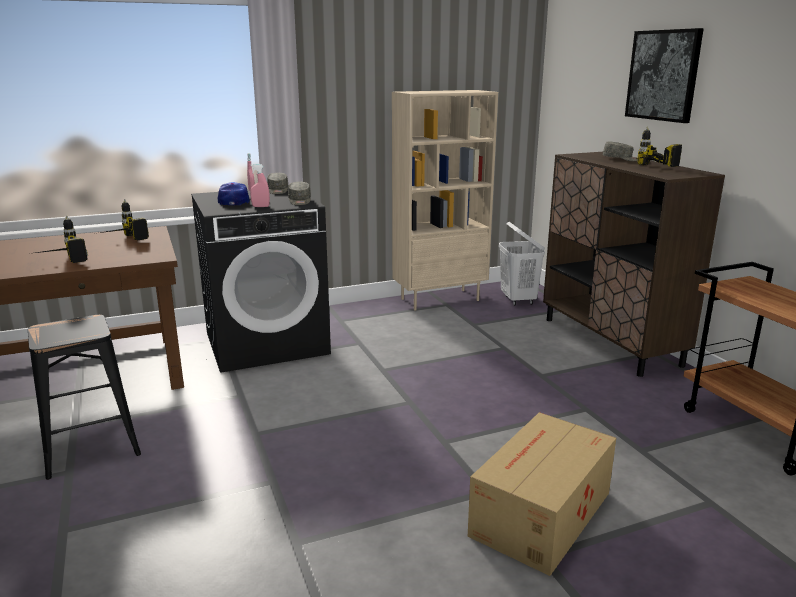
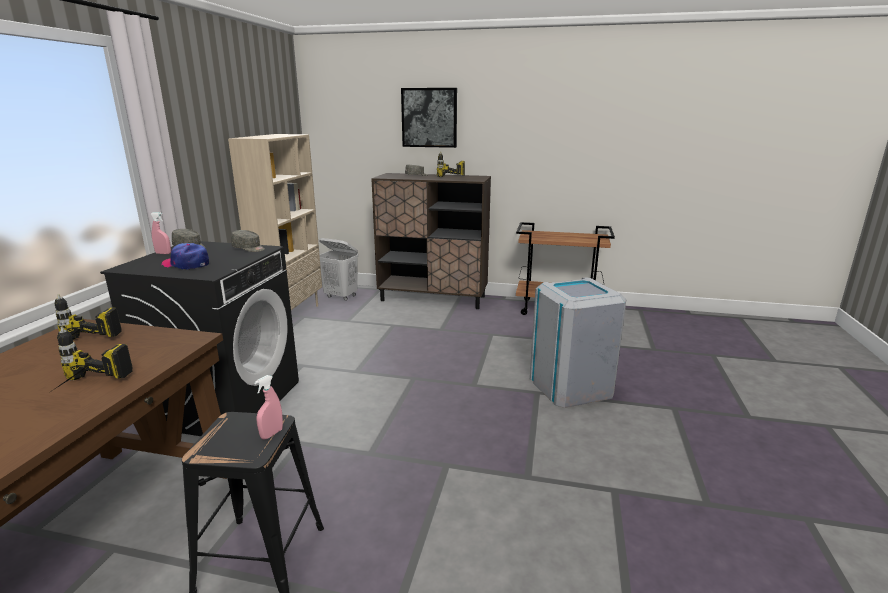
camera: 55 degrees left, 0 degrees up
pink spray bottle [250,164,270,207] -> pink spray bottle moved to [254,375,283,440]
cardboard box [468,412,616,576] -> grey trash can [530,277,626,408]

